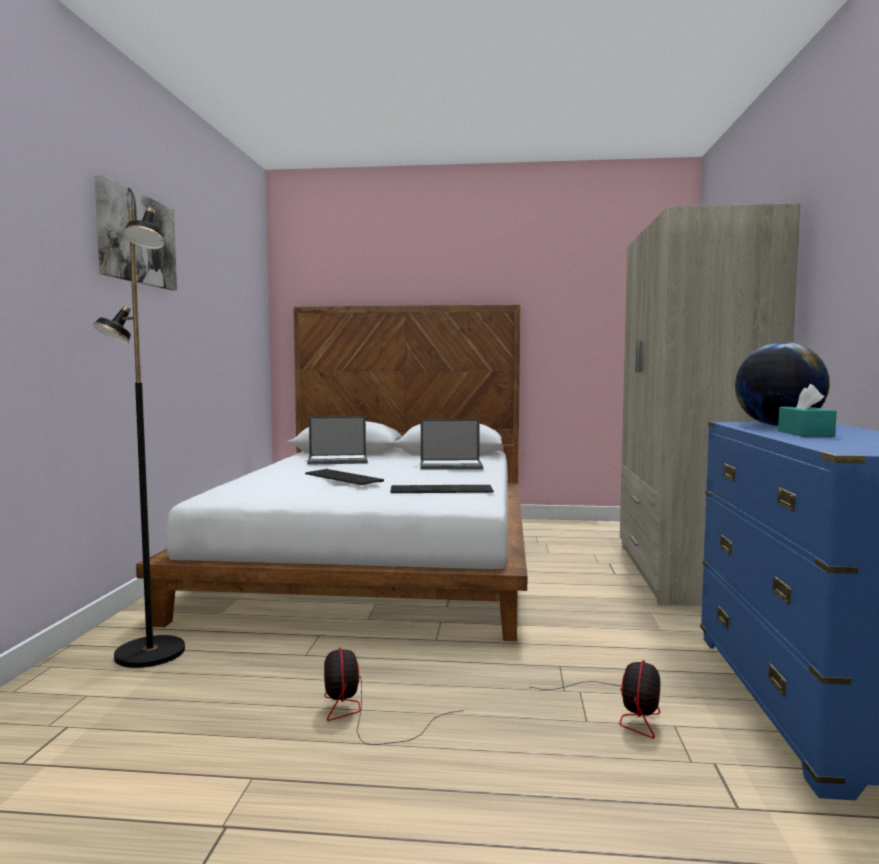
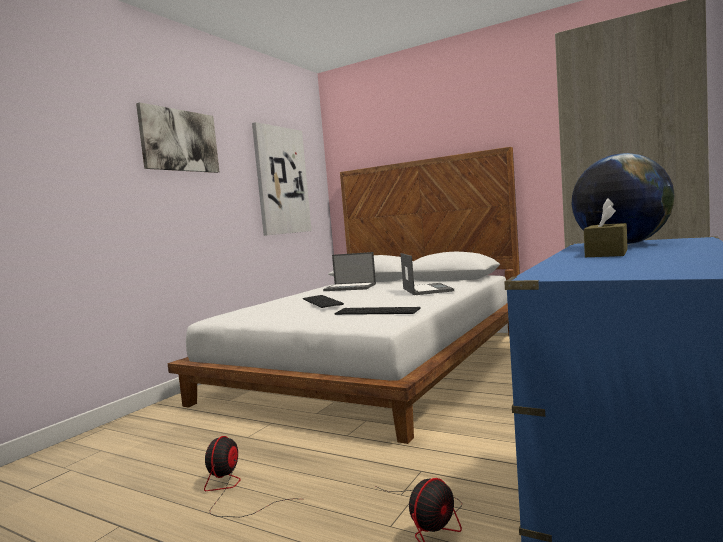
camera: 25 degrees right, 0 degrees up
black floor lamp [93,207,185,668] -> none
laptop [420,419,483,470] -> laptop turned 120 degrees counterclockwise [401,253,454,295]
turquoise tissue box [778,384,837,437] -> brown tissue box [584,198,628,257]
none -> picture [252,122,312,236]

